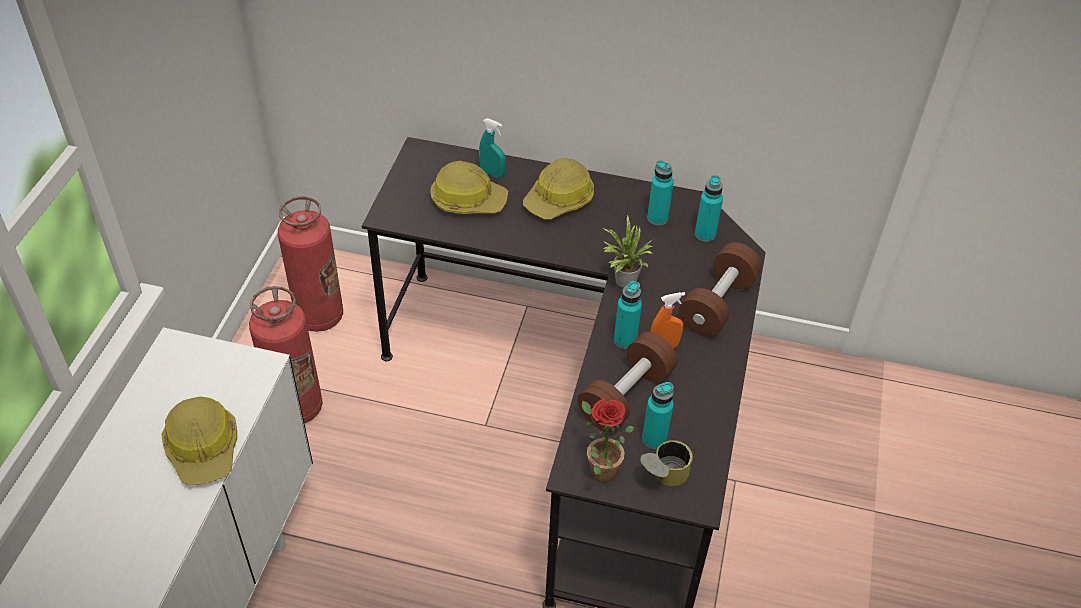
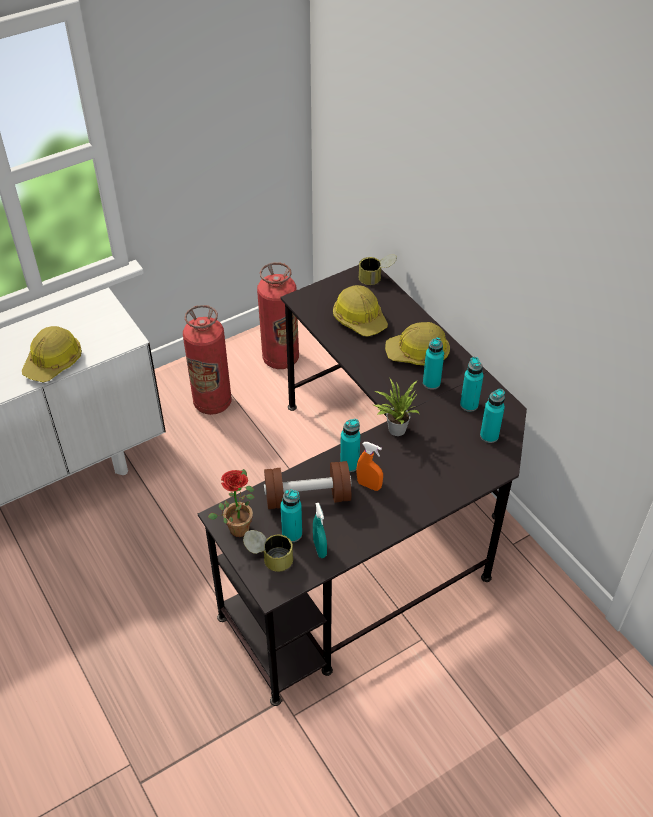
camera: 45 degrees right, 0 degrees up
turquoise spray bottle [479,118,506,178] -> turquoise spray bottle moved to [313,503,327,558]
brown dumbbell [678,242,762,336] -> none
none -> can [358,254,397,285]
none -> turquoise bottle [423,337,444,390]

